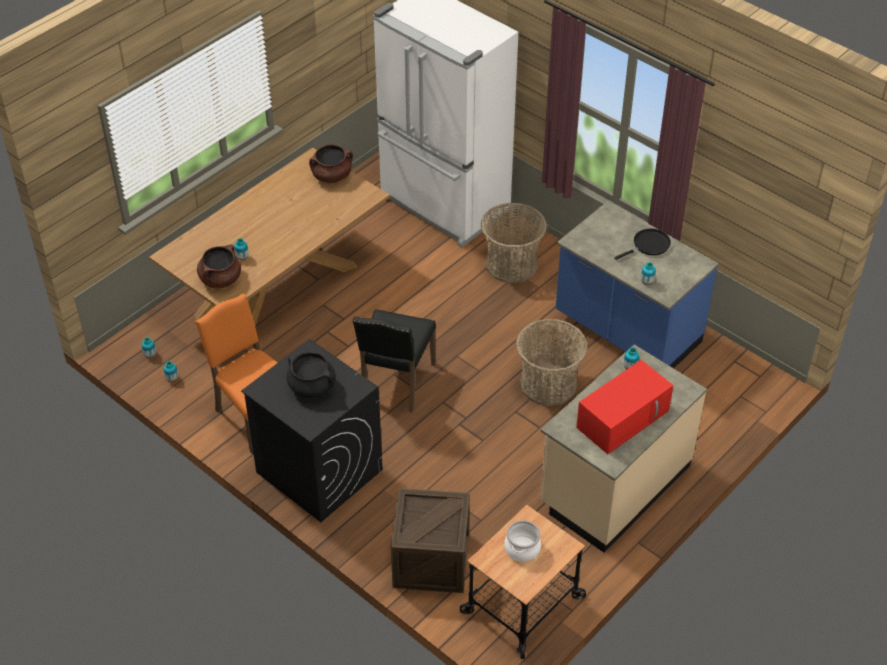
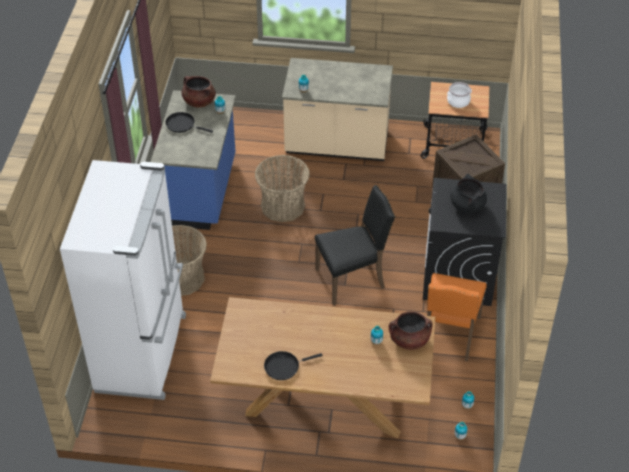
camera: 125 degrees left, 0 degrees up
brown cooking pot [309,144,353,183] -> brown cooking pot moved to [182,76,216,108]
red microwave [576,360,673,454] -> none
none -> black frying pan [264,351,323,380]

